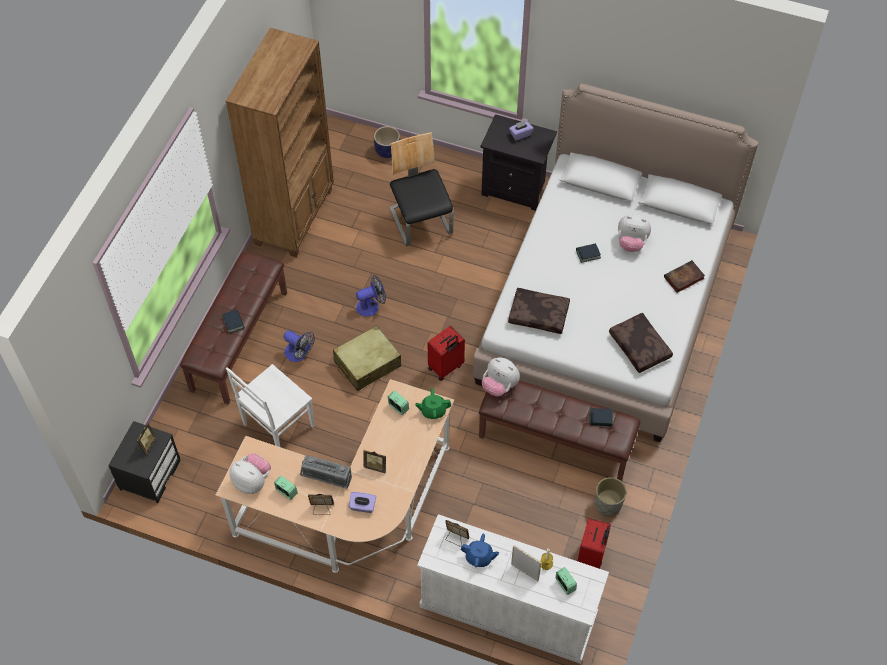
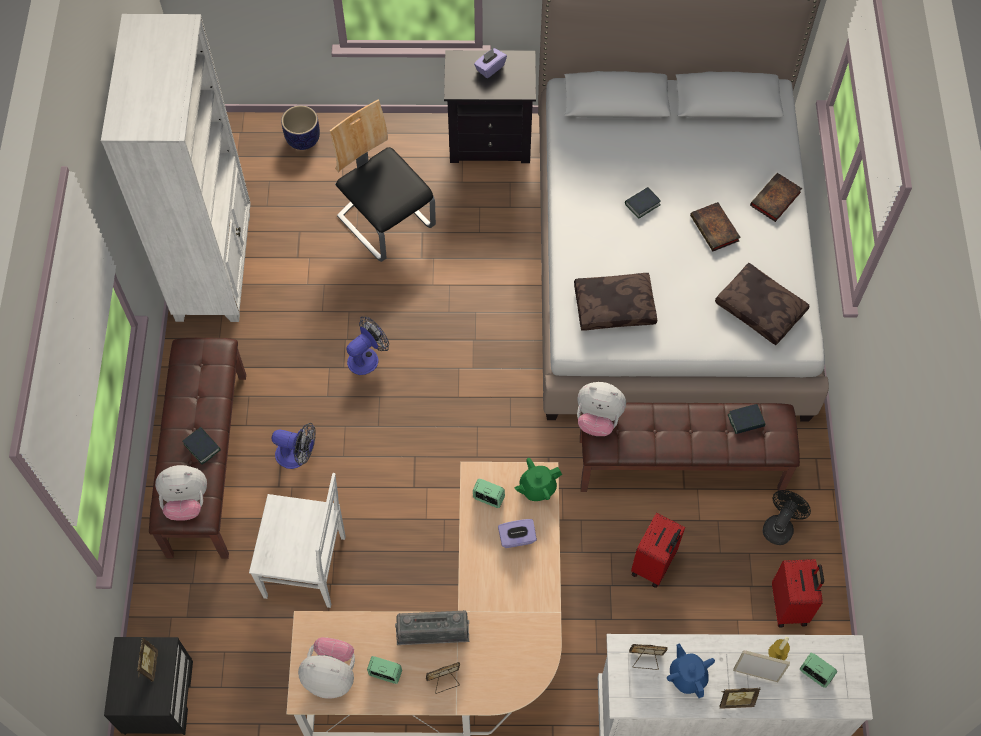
camera: 20 degrees left, 5 degrees up
brown bookcase [226,28,334,257] -> white bookcase [101,14,251,322]
white chair [226,364,315,447] -> white chair turned 105 degrees counterclockwise [249,473,346,608]
beige suitcase [333,325,401,391] -> none
purple tissue box [349,492,376,513] -> purple tissue box moved to [498,519,537,548]
picture frame [363,450,386,473] -> picture frame moved to [720,688,760,709]
red suitcase [428,326,465,381] -> red suitcase moved to [631,513,685,588]
blue teapot [461,534,499,567] -> blue teapot turned 105 degrees counterclockwise [667,643,715,698]
grey planter [595,477,627,516] -> black fan [763,490,811,545]
plush toy [618,214,651,252] -> plush toy moved to [155,465,207,521]
none -> book [690,202,741,251]

